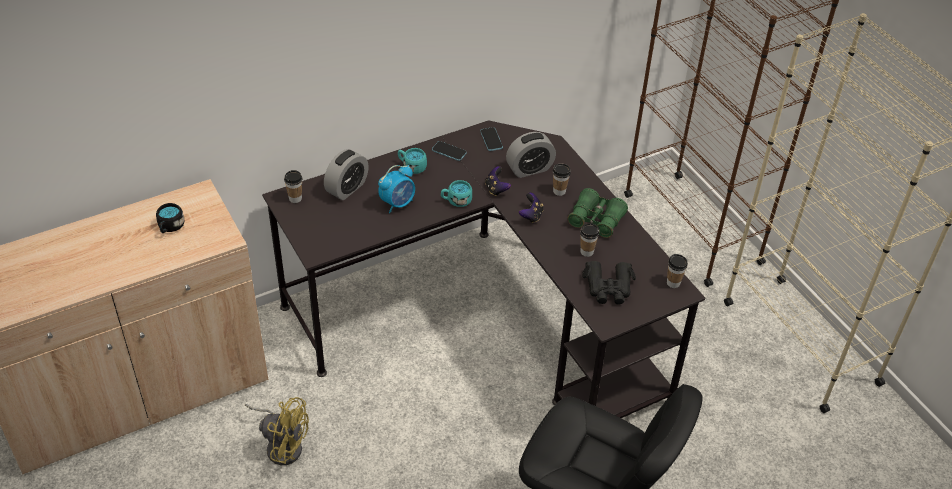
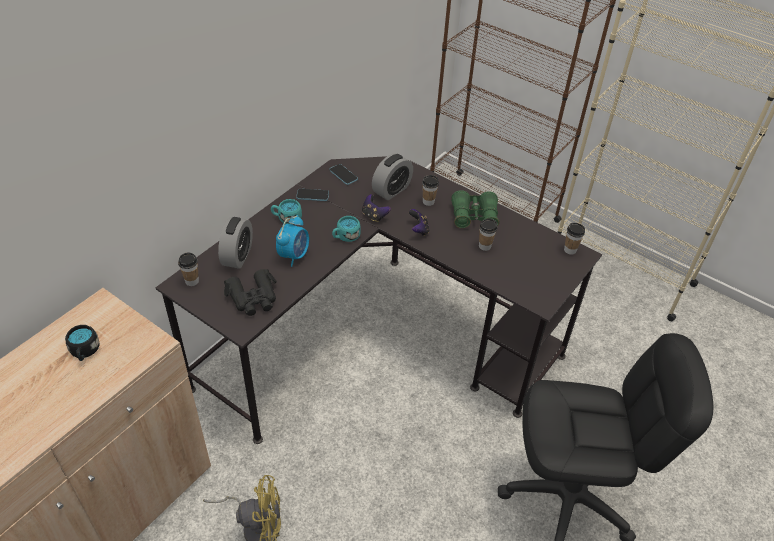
camera: 25 degrees left, 0 degrees up
black binoculars [582,261,636,305] -> black binoculars moved to [224,269,277,316]

